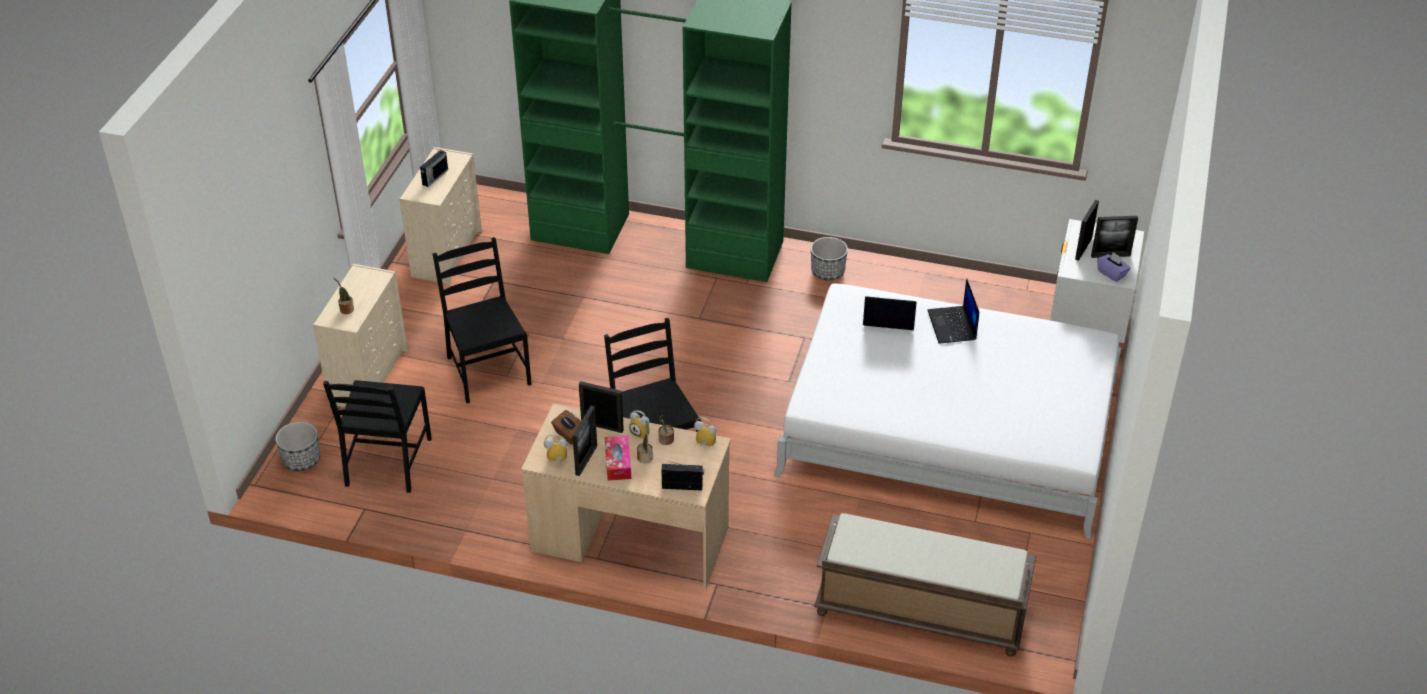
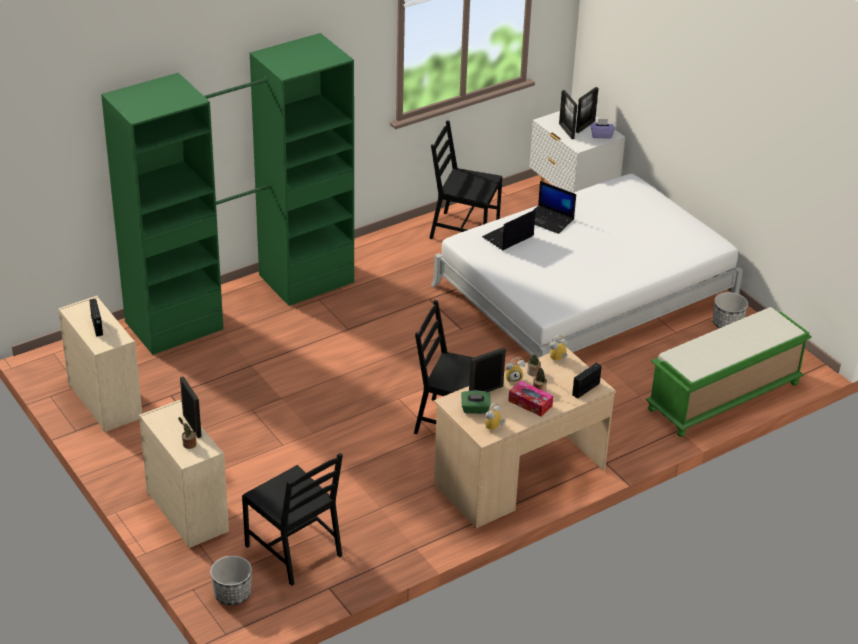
camera: 50 degrees left, 5 degrees down
black chair [433,237,532,403] -> black chair moved to [429,120,502,239]
brown tissue box [551,410,581,445] -> green tissue box [461,391,491,414]
picture frame [573,406,597,476] -> picture frame moved to [180,376,202,438]
planter [811,237,848,280] -> planter moved to [713,292,748,328]
brown bench [814,513,1036,657] -> green bench [646,307,811,437]

